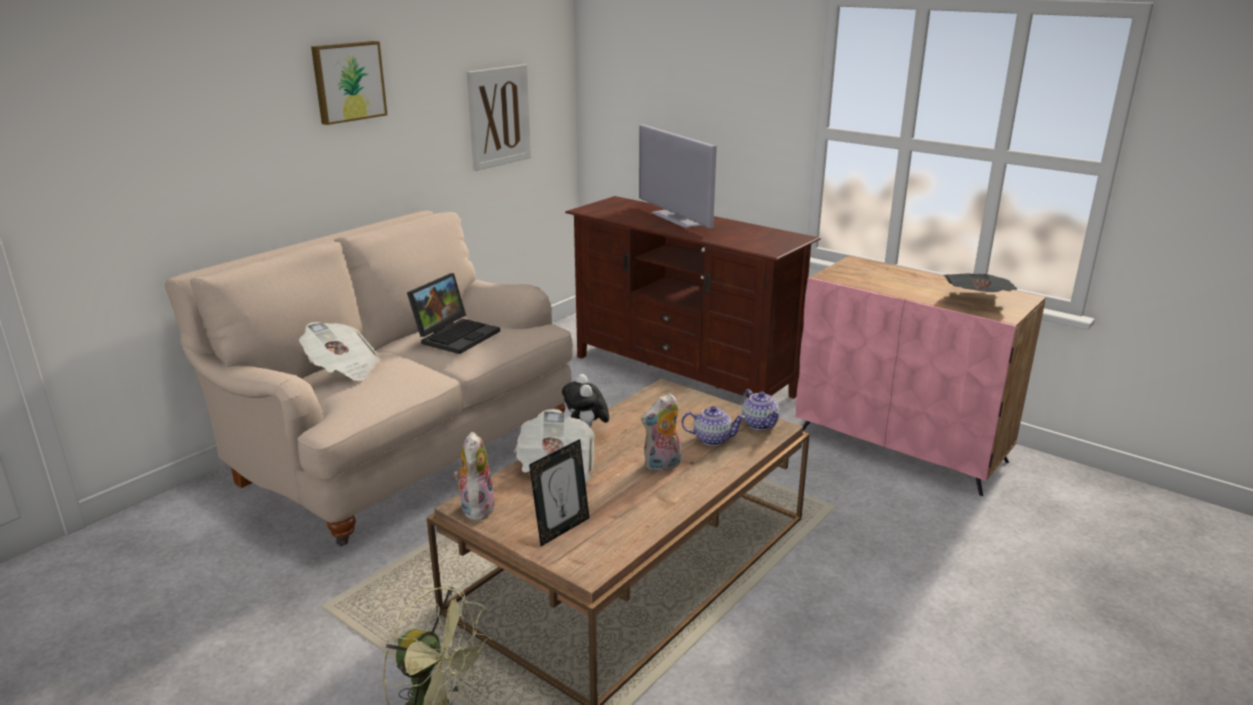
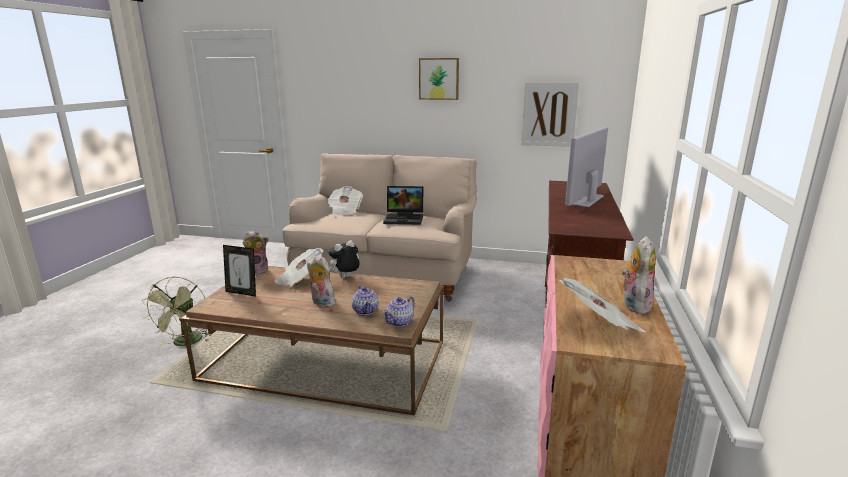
camera: 65 degrees right, 5 degrees down
none -> plush toy [622,236,656,314]

